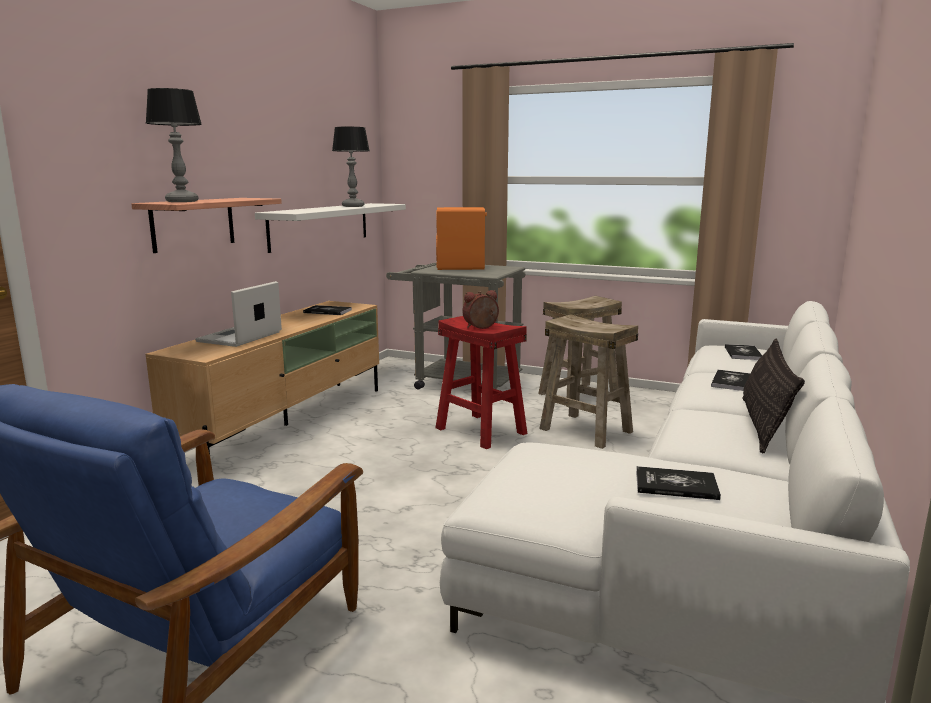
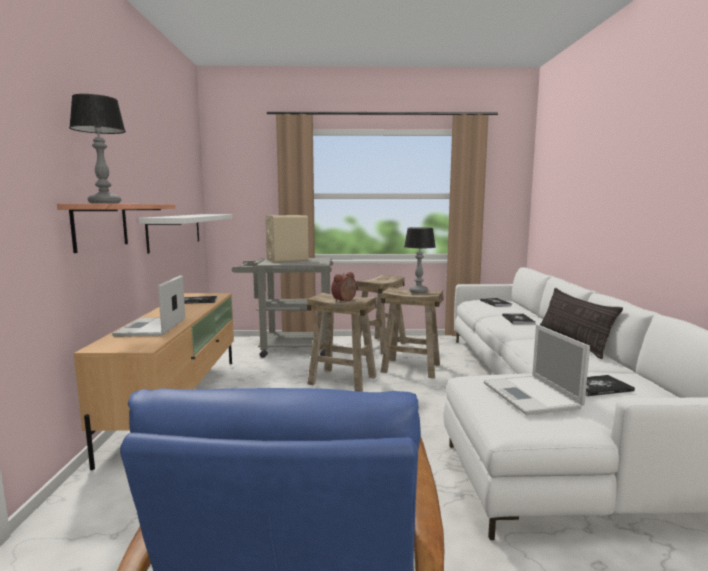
camera: 25 degrees left, 5 degrees down
table lamp [332,127,369,207] -> table lamp moved to [404,227,435,293]
red stool [435,316,528,449] -> beige stool [307,293,377,392]
orange speaker [436,207,487,270] -> beige speaker [265,215,309,263]
none -> laptop [484,324,590,415]

